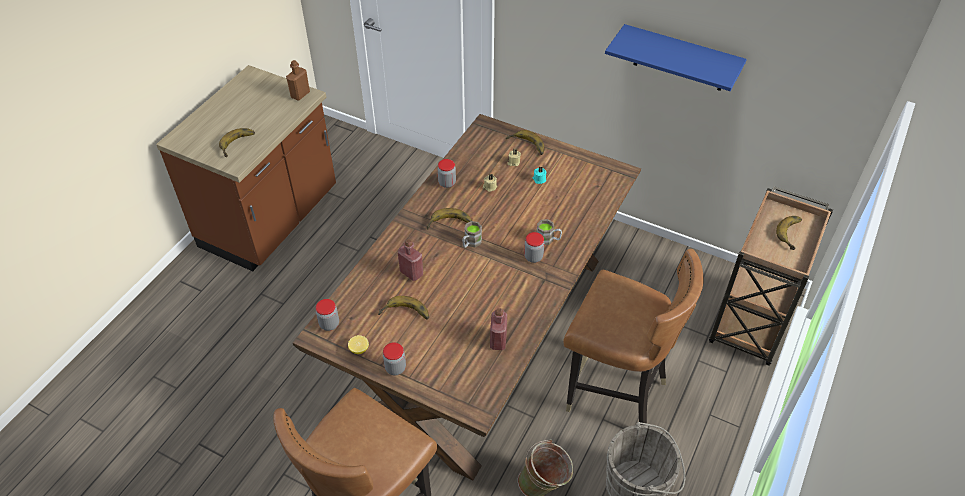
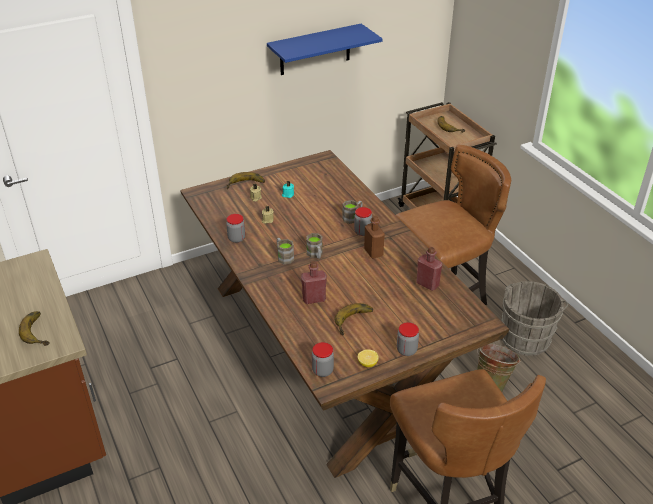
camera: 55 degrees left, 10 degrees down
brown bottle [286,60,310,101] -> brown bottle moved to [364,215,385,259]
banana [427,208,472,230] -> brown mug [277,238,294,264]

